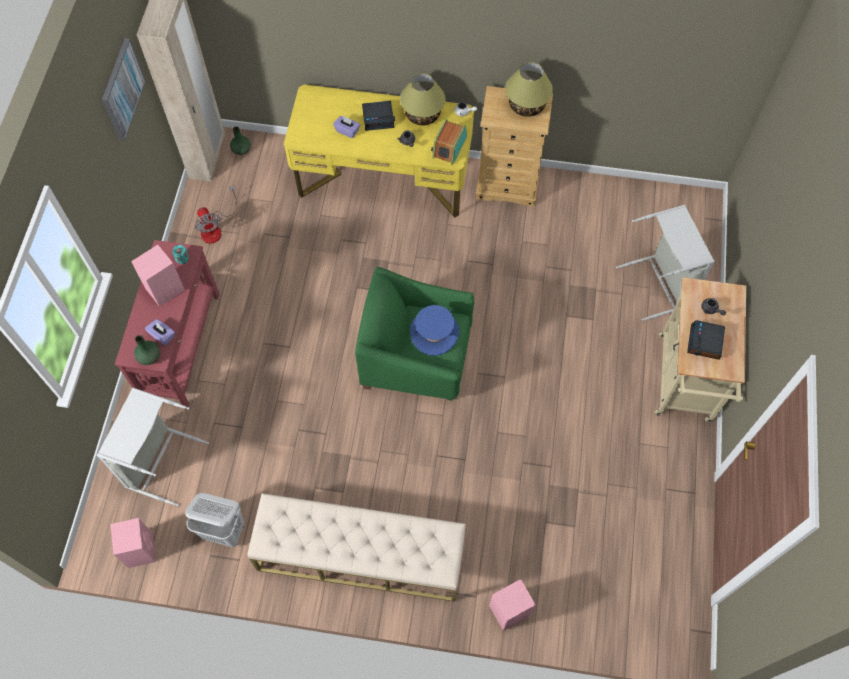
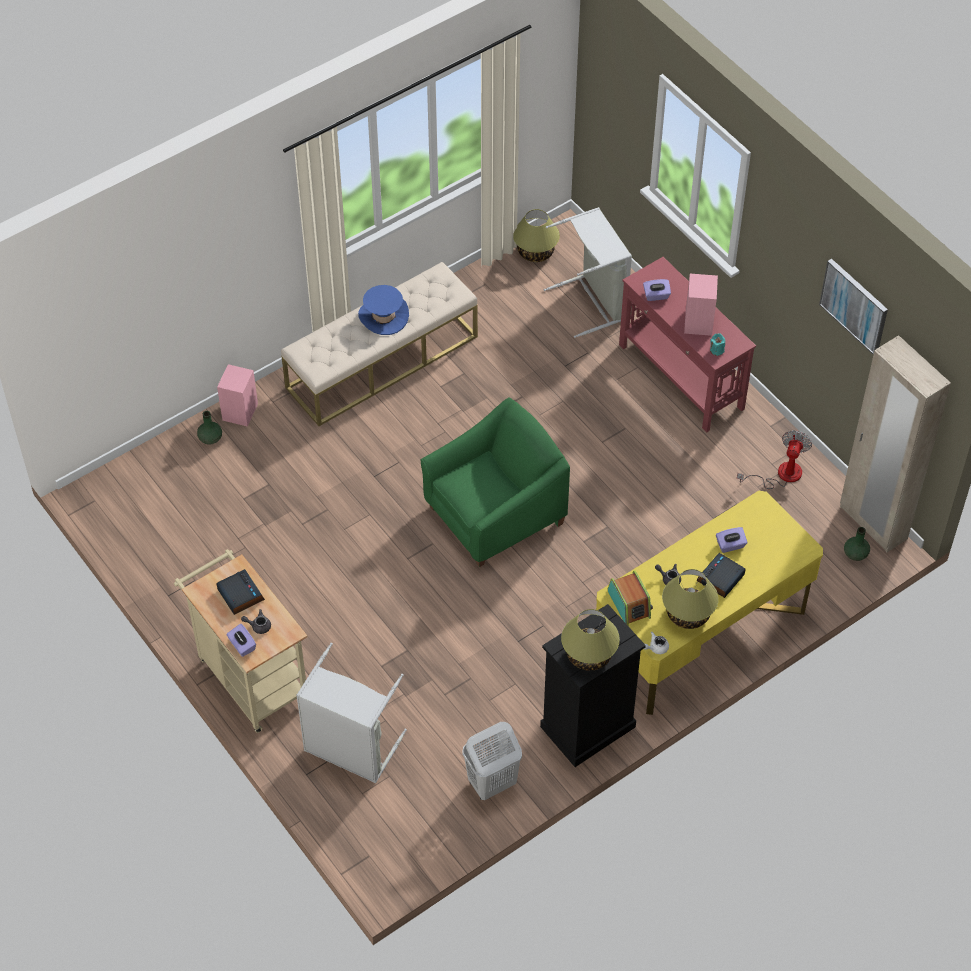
camera: 135 degrees right, 10 degrees down
pink speaker [110,518,156,568] -> table lamp [513,209,560,262]
green vase [134,335,160,365] -> green vase moved to [197,411,222,444]
white laundry basket [185,493,244,547] -> white laundry basket moved to [462,722,522,800]
fan [195,185,237,244] -> fan turned 90 degrees clockwise [737,430,812,489]
blue hat [410,305,459,356] -> blue hat moved to [358,285,409,335]
beige dresser [476,86,553,207] -> black dresser [540,604,646,767]
none -> purple tissue box [226,624,256,657]

